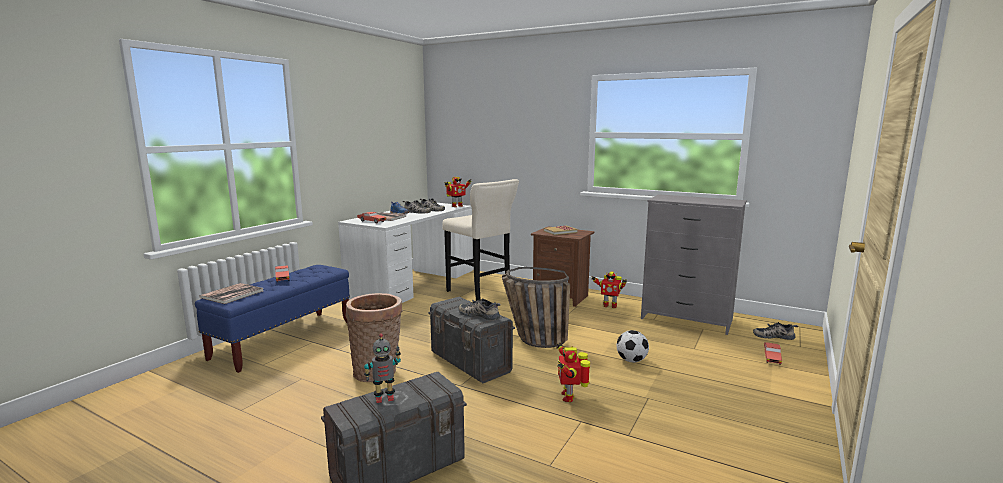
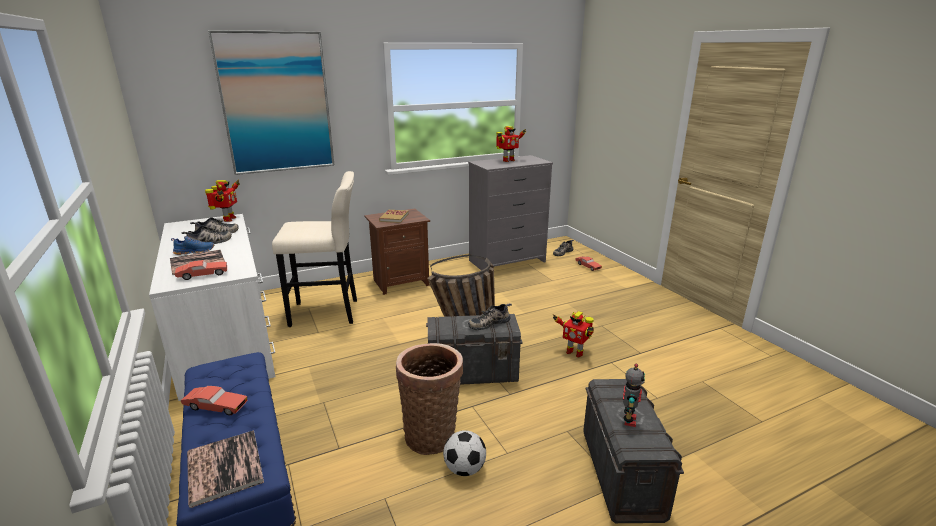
camera: 55 degrees left, 10 degrees up
toy robot [591,271,627,308] -> toy robot moved to [496,126,526,162]
football [617,330,649,362] -> football moved to [443,430,486,476]
none -> picture [208,30,334,175]

